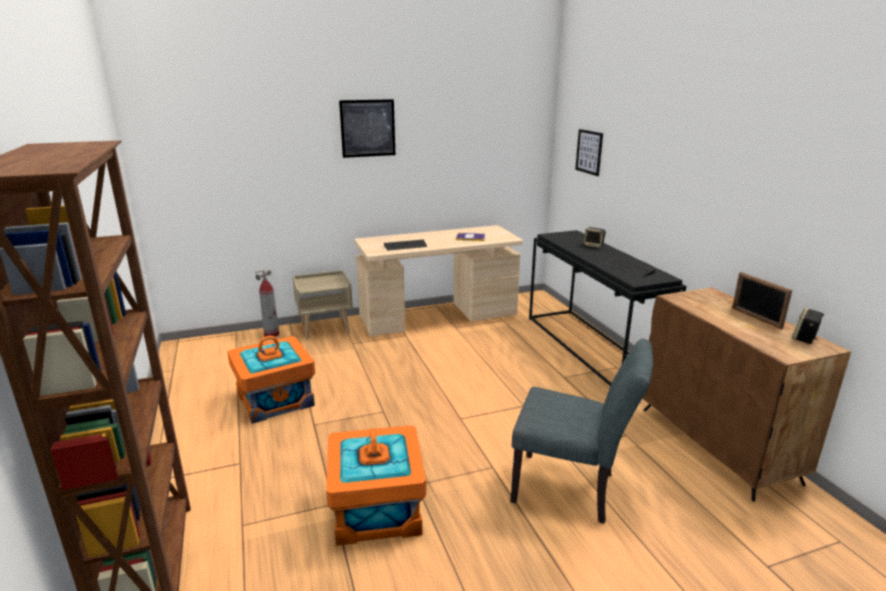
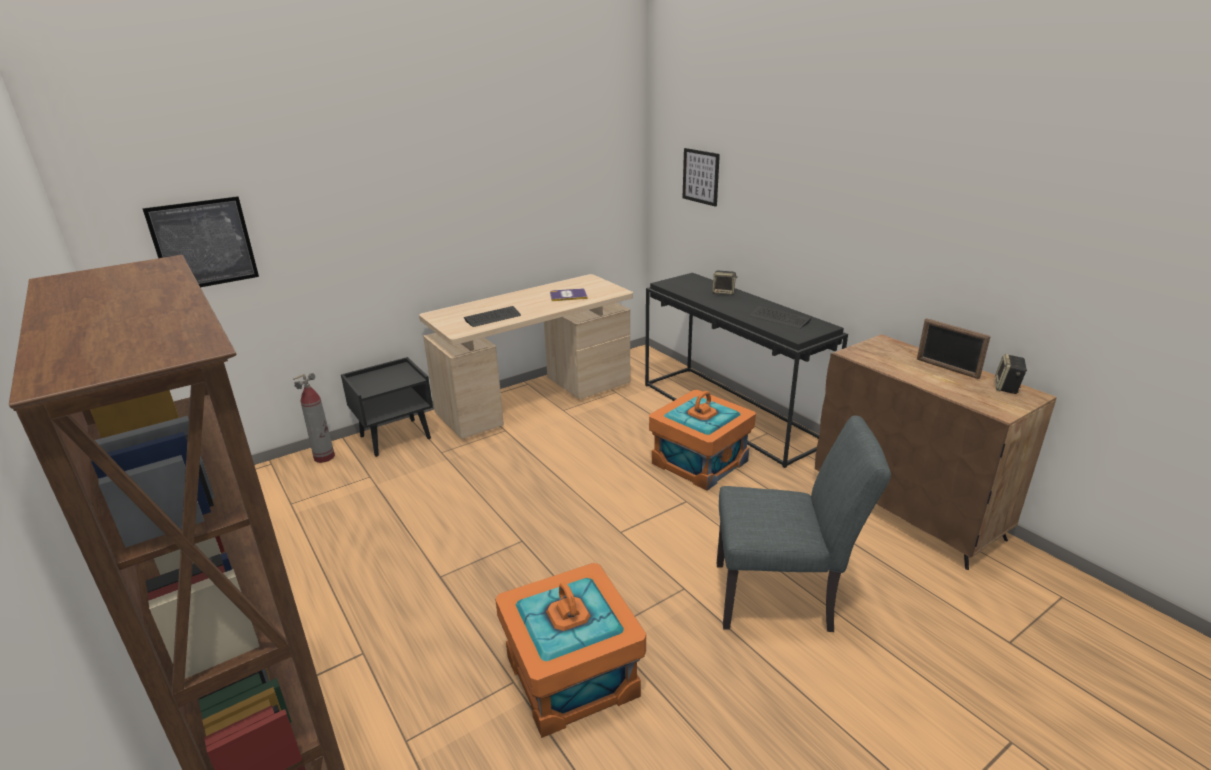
camera: 15 degrees left, 5 degrees up
orange storage box [227,336,315,424] -> orange storage box moved to [649,390,756,491]
beige nightstand [292,270,353,339] -> black nightstand [341,357,433,457]
picture [339,99,395,158] -> picture moved to [142,196,259,287]

